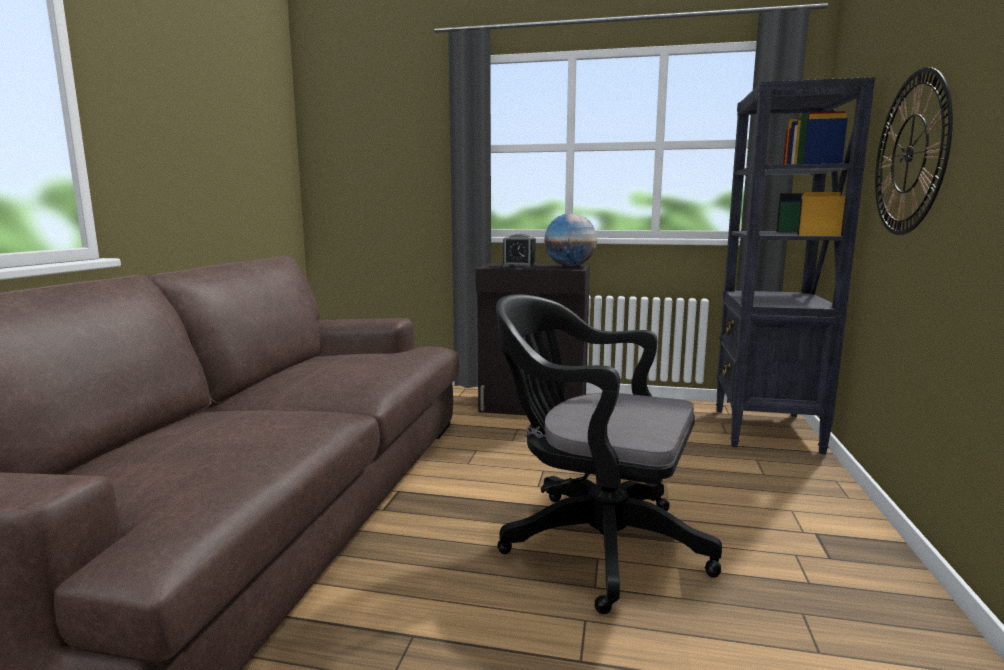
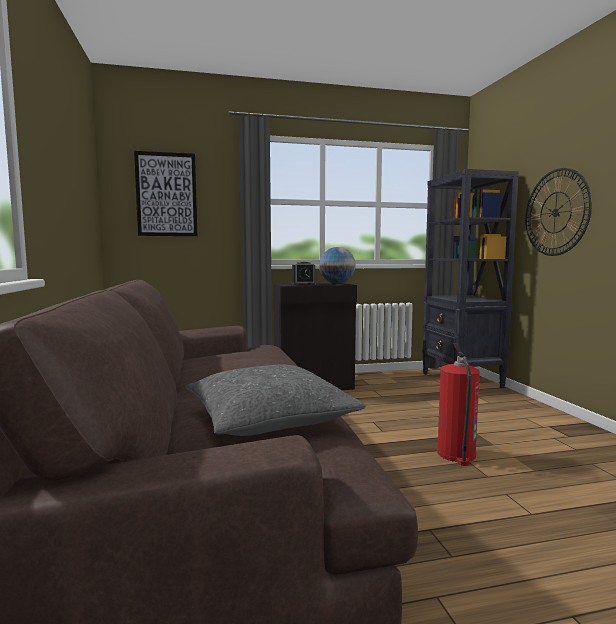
camera: 25 degrees left, 5 degrees down
black office chair [496,294,722,614] -> fire extinguisher [437,343,480,466]
none -> picture [134,151,198,236]
none -> grey pillow [186,365,366,436]

